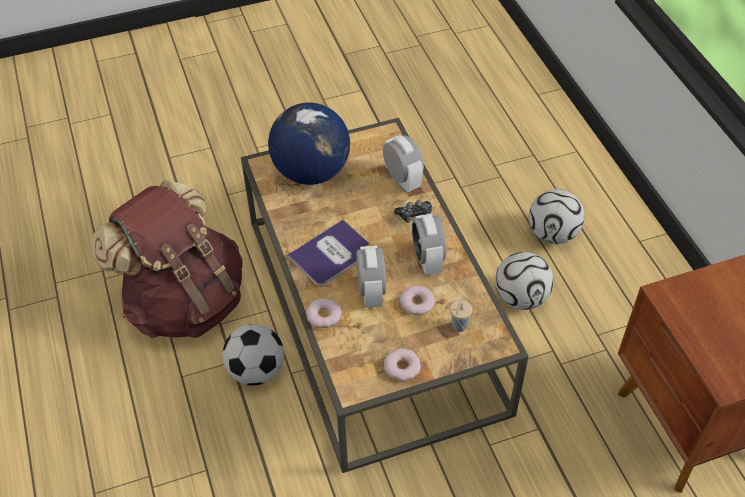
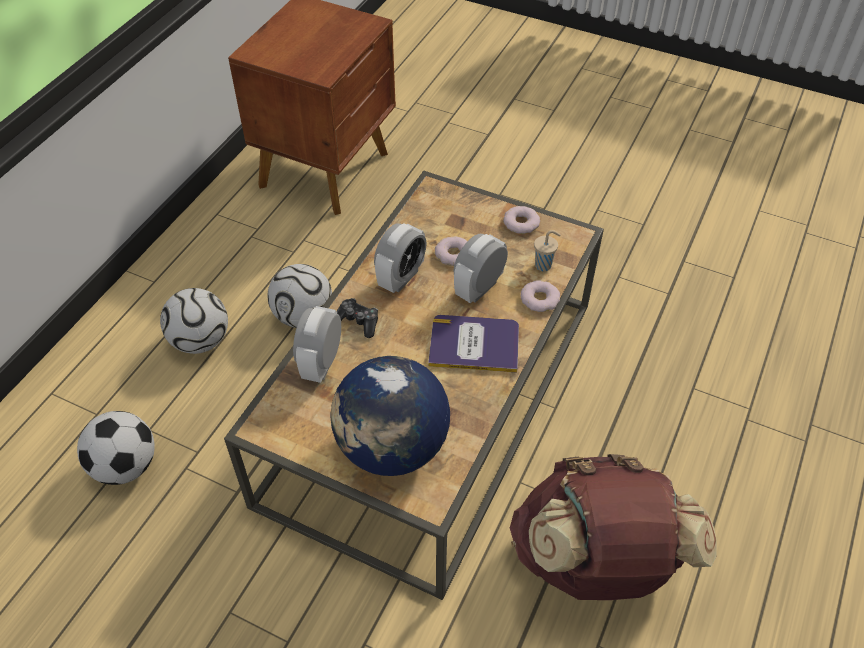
camera: 135 degrees left, 0 degrees up
football [222,324,284,385] -> football moved to [77,411,155,485]
beige cup [450,300,472,332] -> beige cup moved to [534,230,561,272]

